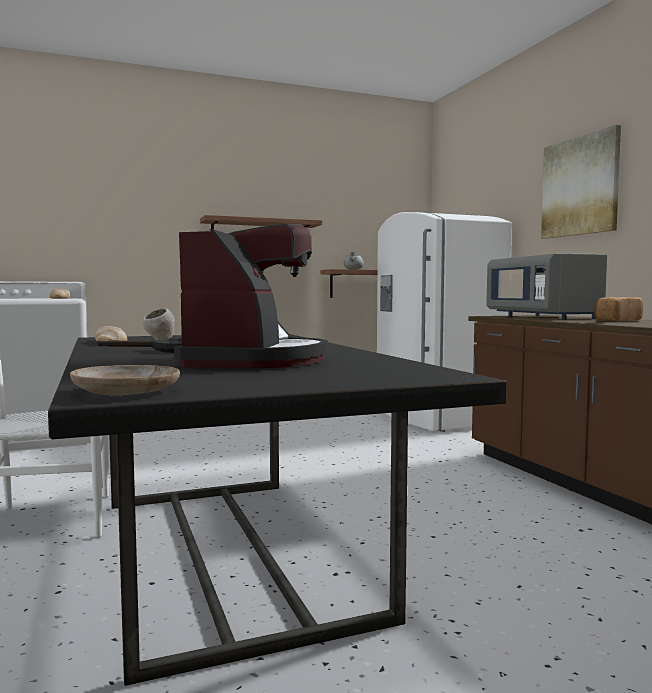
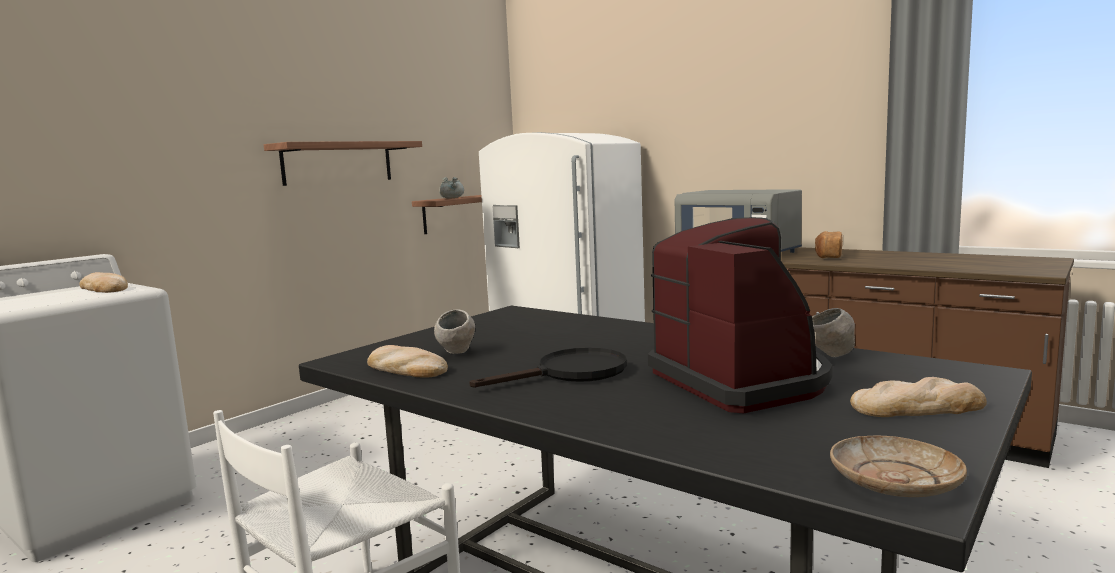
camera: 30 degrees left, 5 degrees up
picture [541,125,621,239] -> none
none -> grey bowl [812,308,855,357]
none -> bread [850,377,987,417]

